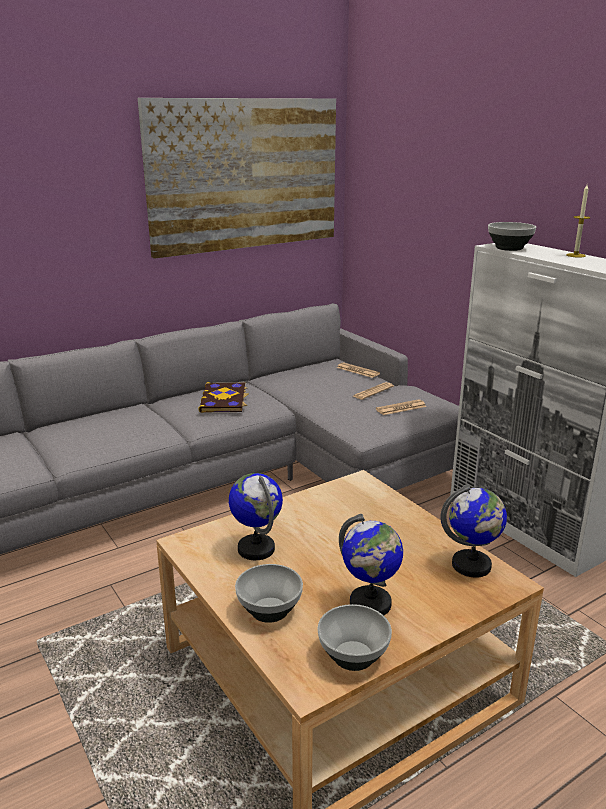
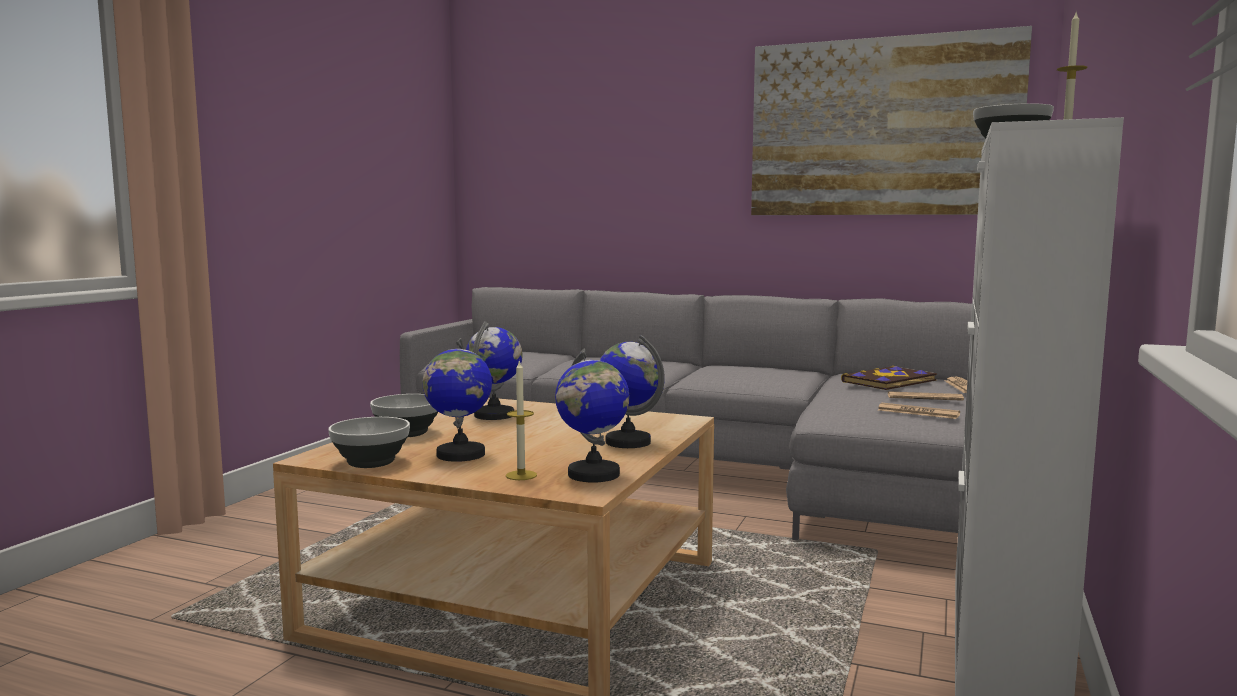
camera: 55 degrees right, 15 degrees down
book [199,382,248,413] -> book moved to [841,366,937,390]
none -> candle [506,359,537,480]
none -> globe [600,335,665,448]

